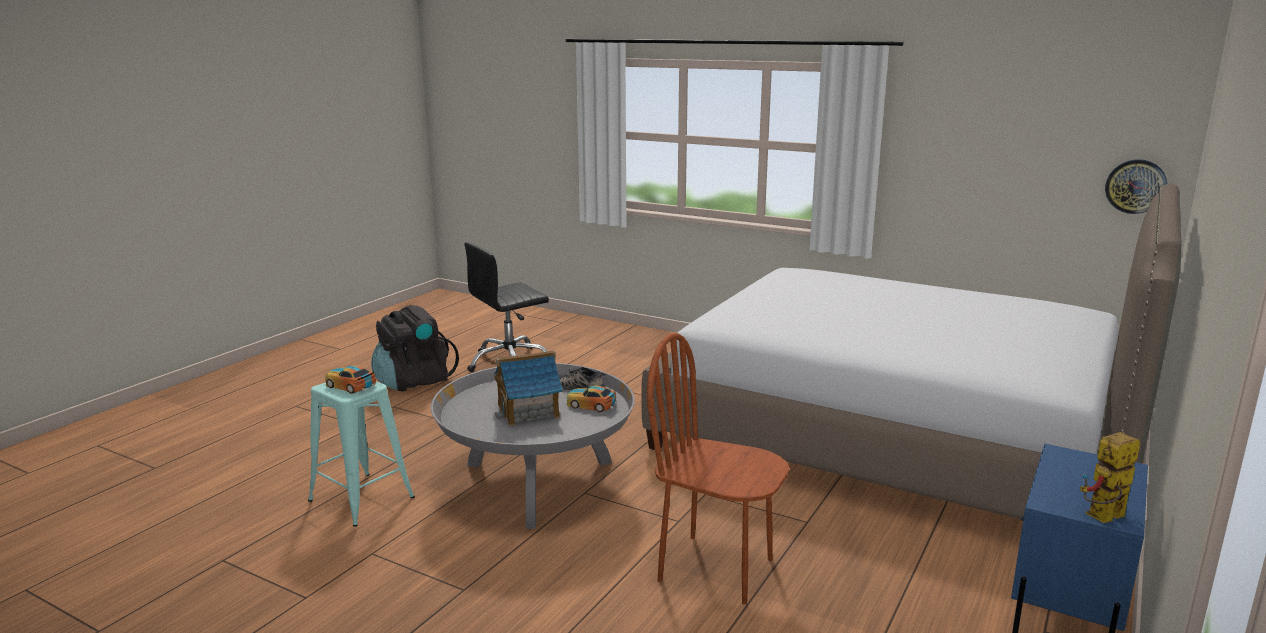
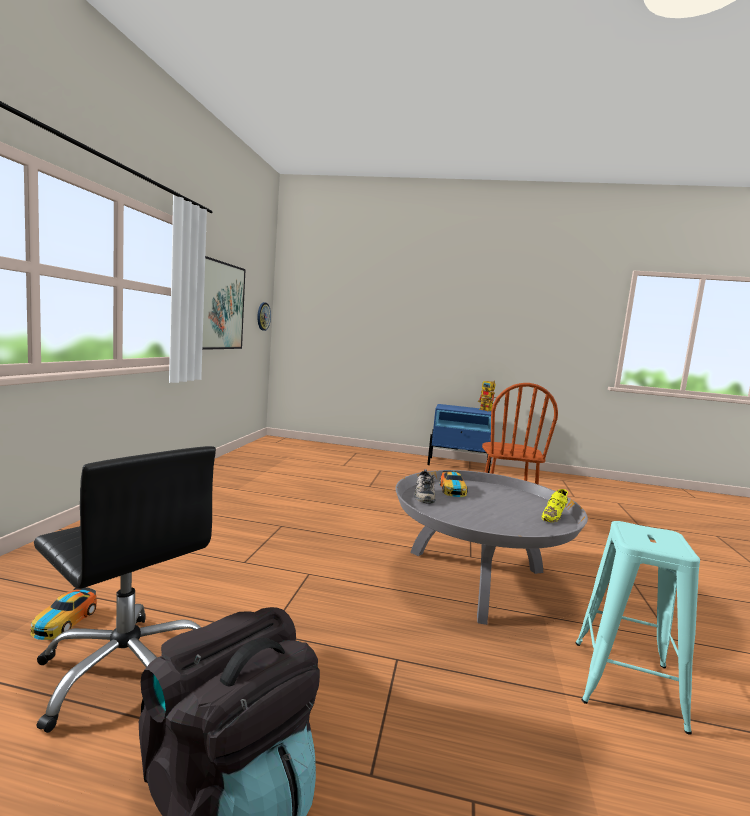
camera: 110 degrees left, 10 degrees down
toy car [325,365,376,394] -> toy car moved to [30,587,97,640]
toy house [494,350,563,426] -> none
bed [641,184,1182,519] -> none
none -> picture [202,256,246,350]
none -> yellow shoe [541,489,568,522]

